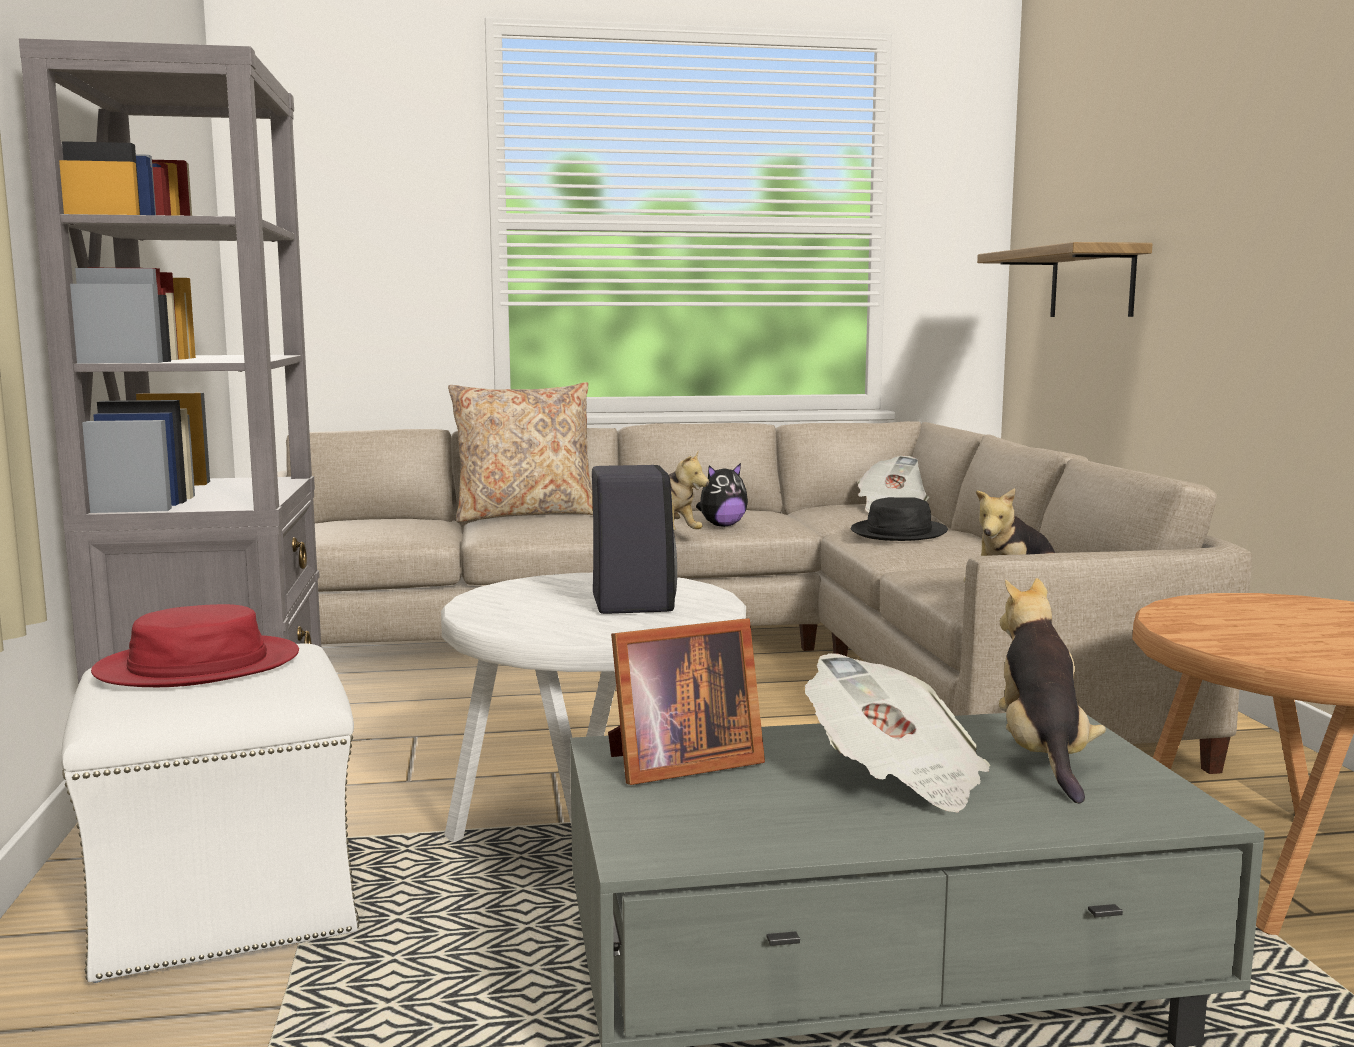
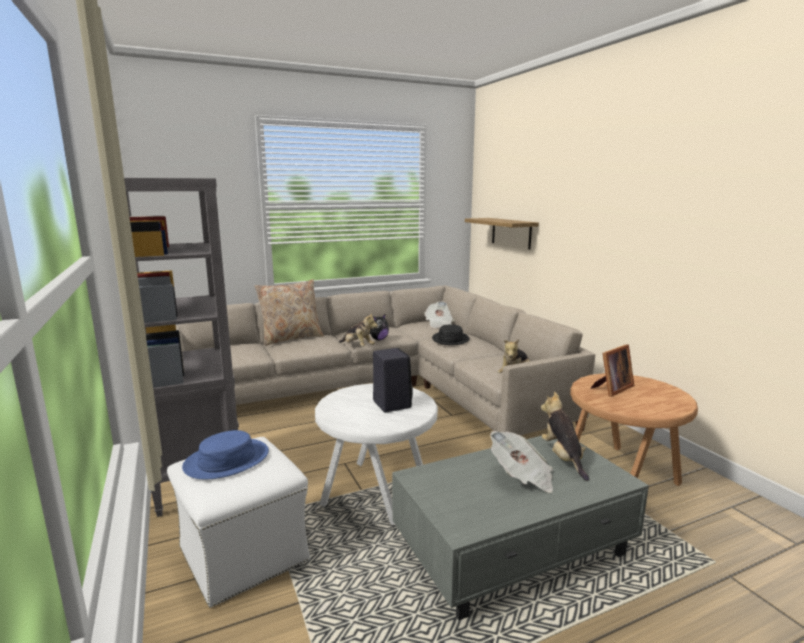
camera: 15 degrees left, 5 degrees up
red hat [91,604,299,687] -> blue hat [182,430,269,479]
picture frame [608,618,765,785] -> picture frame moved to [590,344,634,397]

